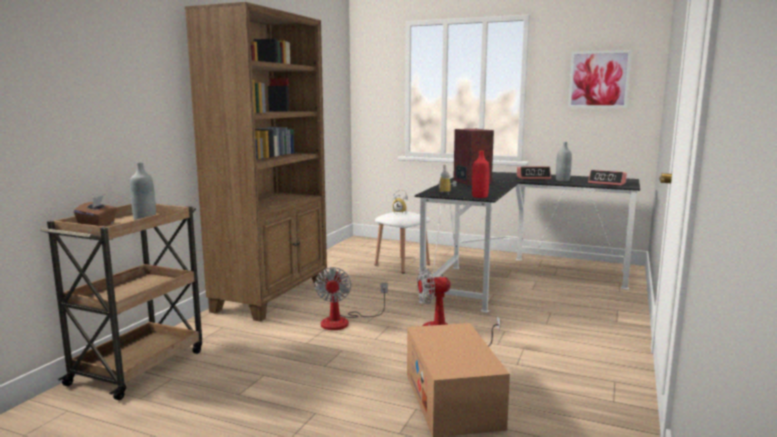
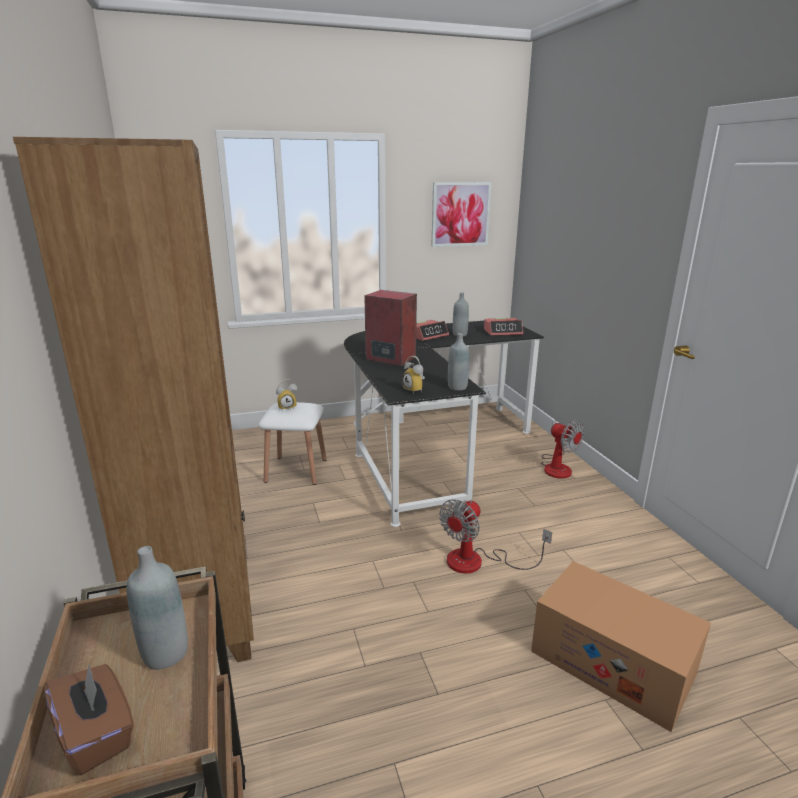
camera: 40 degrees left, 10 degrees up
fan [314,267,388,330] -> fan moved to [541,420,585,479]
red bottle [472,151,489,198] -> grey bottle [448,333,469,391]

